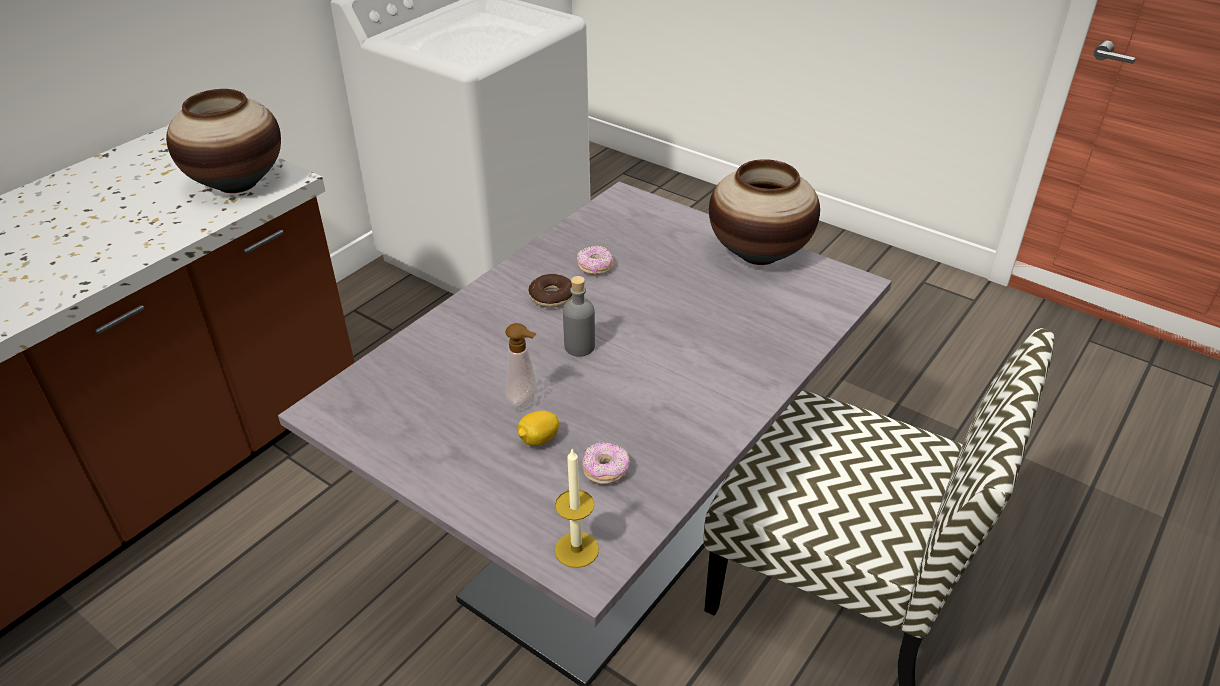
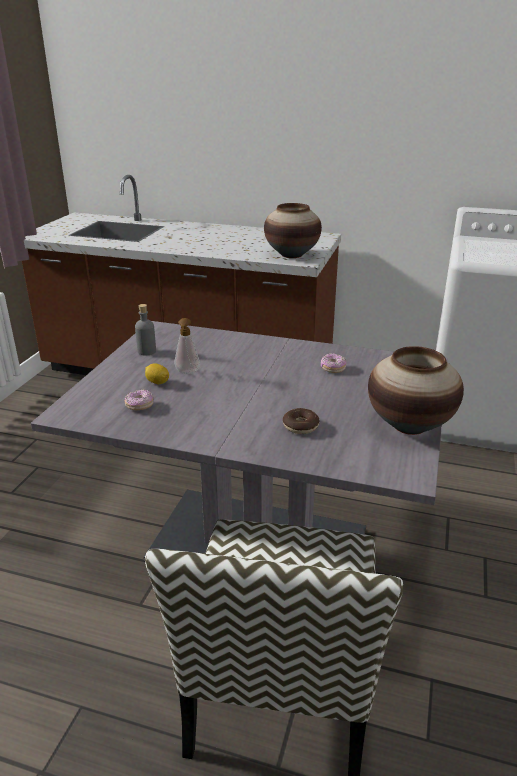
camera: 70 degrees right, 10 degrees down
donut [529,274,573,308] -> donut moved to [283,408,320,434]
candle [555,449,599,568] -> none
grey bottle [563,276,595,357] -> grey bottle moved to [135,304,156,355]

